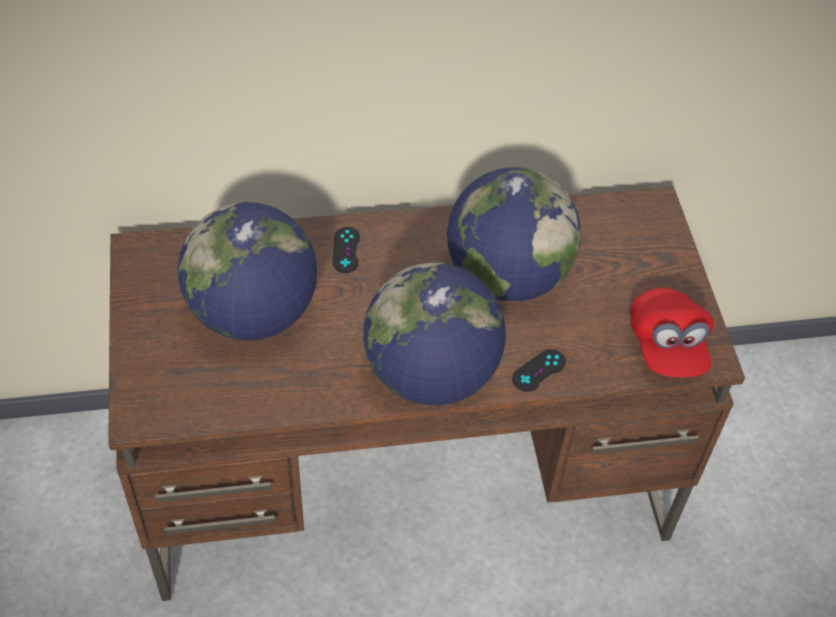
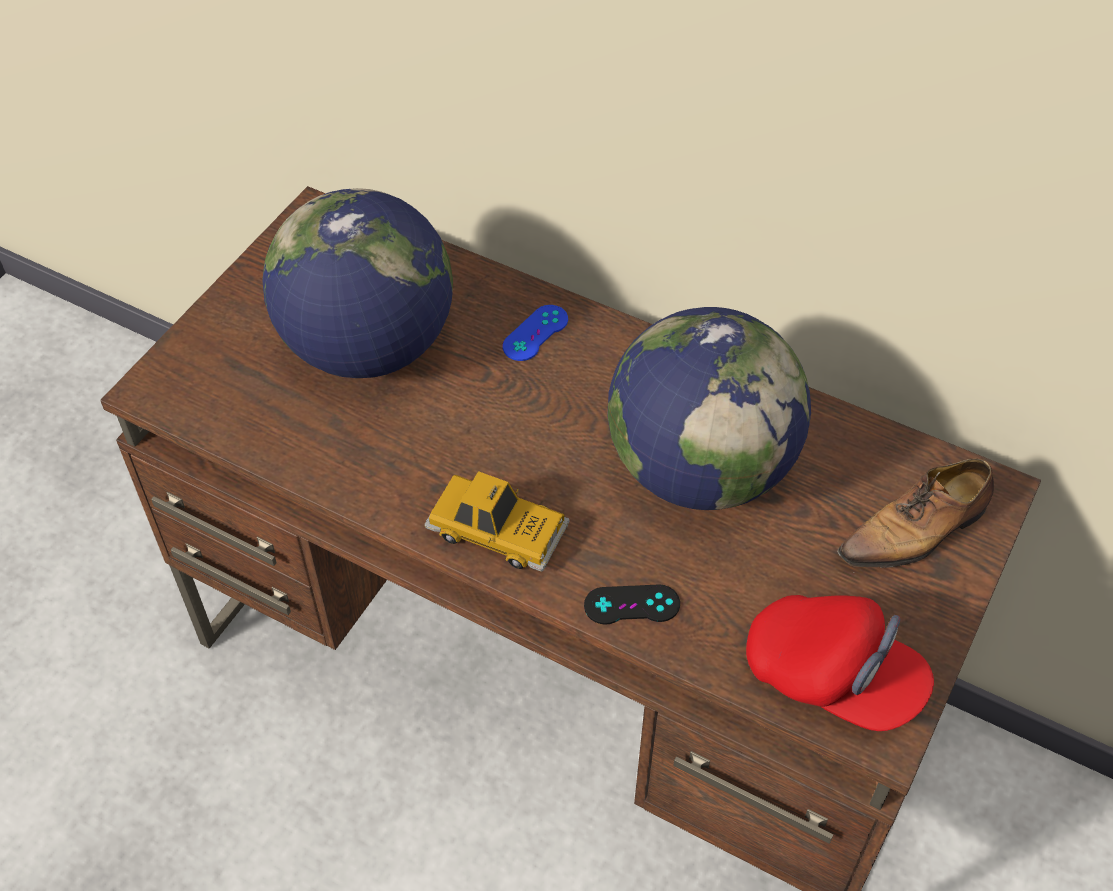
camera: 40 degrees right, 0 degrees up
black game controller [332,227,360,273] -> blue game controller [502,305,568,361]
globe [363,263,506,405] -> toy car [424,471,569,572]
red cap [630,288,714,377] -> red cap turned 90 degrees counterclockwise [746,595,934,731]
none -> shoe [837,458,994,573]

